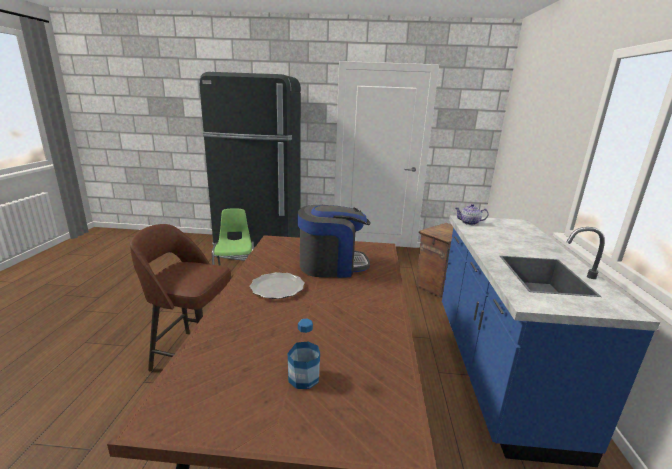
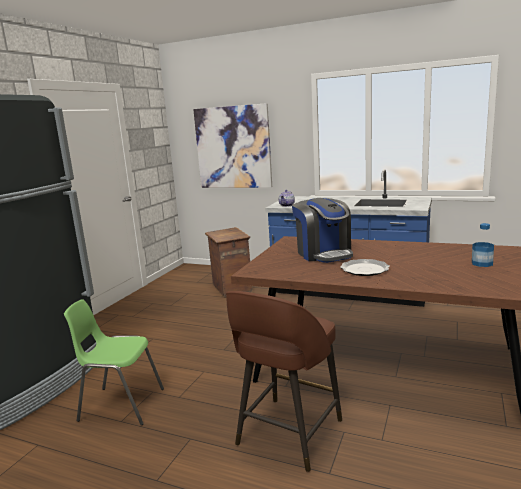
camera: 70 degrees left, 5 degrees down
coffee machine [298,205,371,278] -> coffee machine turned 150 degrees clockwise [292,198,353,263]
none -> picture [193,103,272,188]

